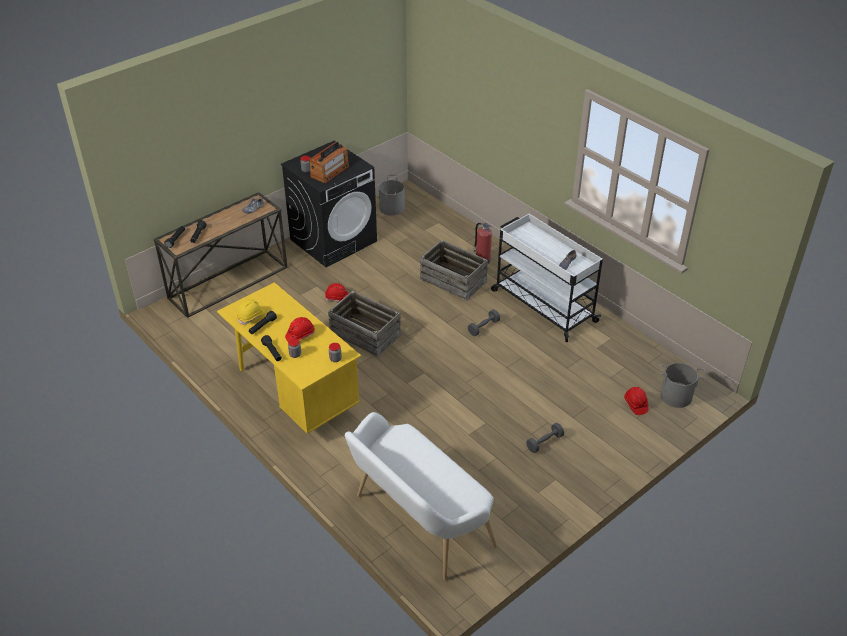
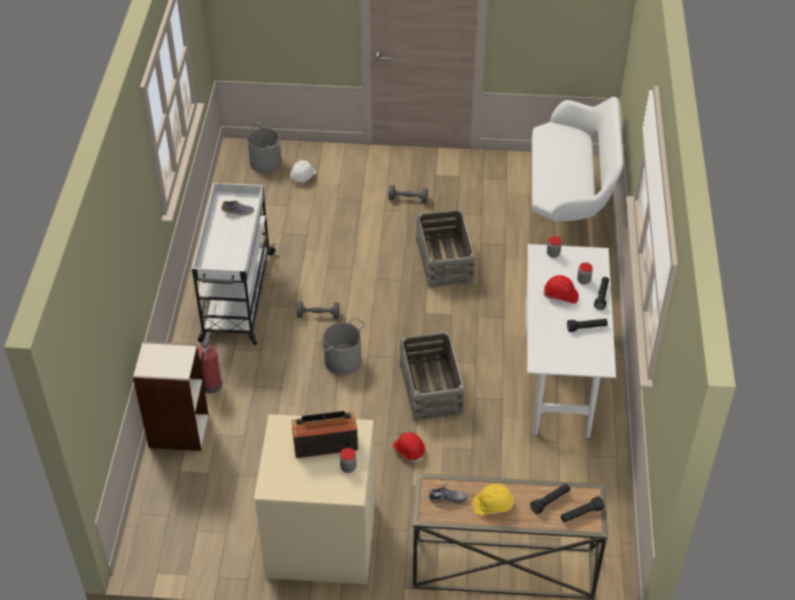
camera: 135 degrees left, 5 degrees up
yellow desk [217,282,361,434] -> white desk [525,244,616,438]
yellow hard hat [237,299,265,325] -> yellow hard hat moved to [473,484,513,515]
black washing machine [281,141,377,267] -> beige washing machine [254,414,375,584]
grey bucket [379,174,405,216] -> grey bucket moved to [317,317,366,375]
crate [420,240,488,301] -> crate moved to [416,209,475,288]
red hard hat [624,387,649,415] -> white hard hat [290,160,316,187]
none -> bookcase [133,341,209,451]

